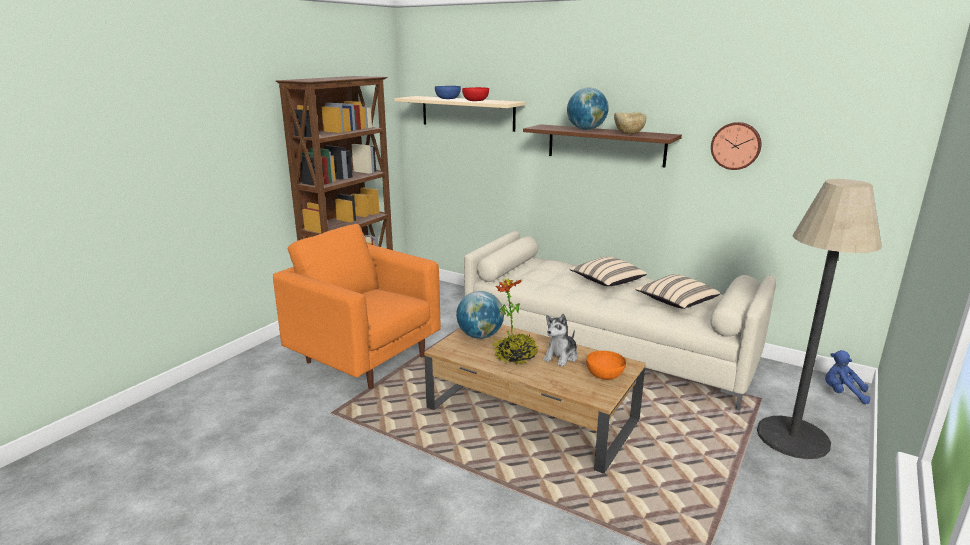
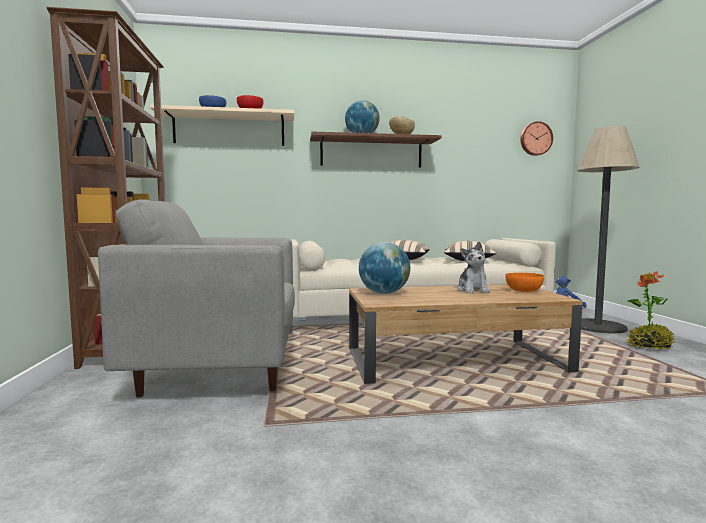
camera: 40 degrees left, 15 degrees down
orange armchair [273,224,441,389] -> grey armchair [98,200,295,397]
potted plant [493,278,538,365] -> potted plant moved to [626,271,675,350]
wall clock [711,122,761,170] -> wall clock moved to [520,121,553,156]

